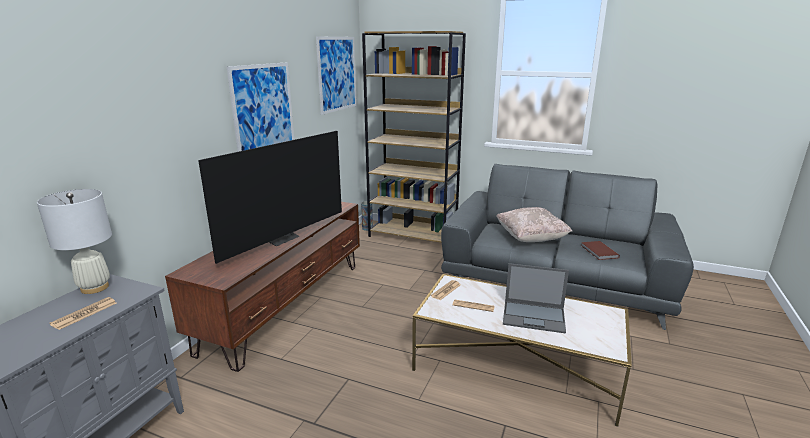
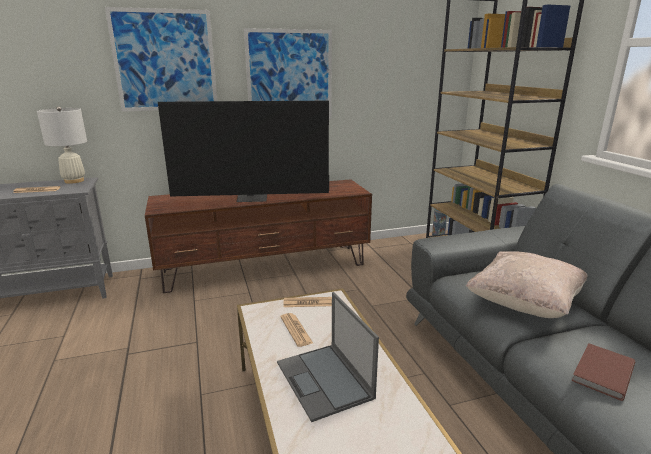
camera: 50 degrees right, 0 degrees up
picture [316,37,357,115] -> picture moved to [105,7,217,112]

